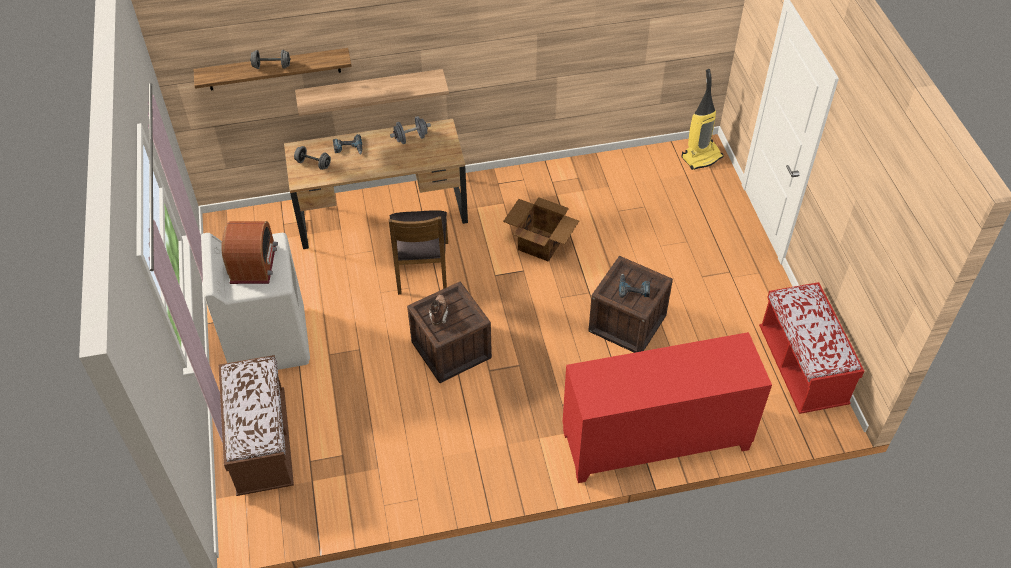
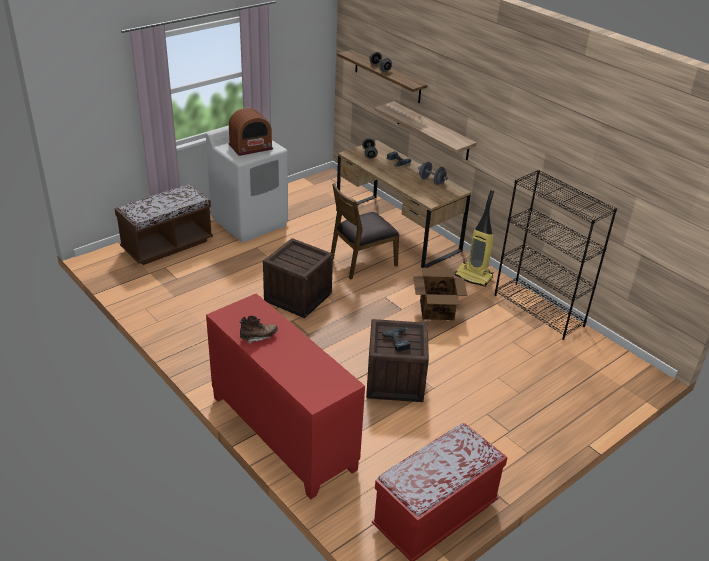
camera: 60 degrees right, 15 degrees down
brown boot [429,295,448,326] -> brown boot moved to [239,315,278,344]
vacuum cleaner [681,69,723,170] -> vacuum cleaner moved to [455,190,494,287]
none -> black bookcase [494,170,617,340]

